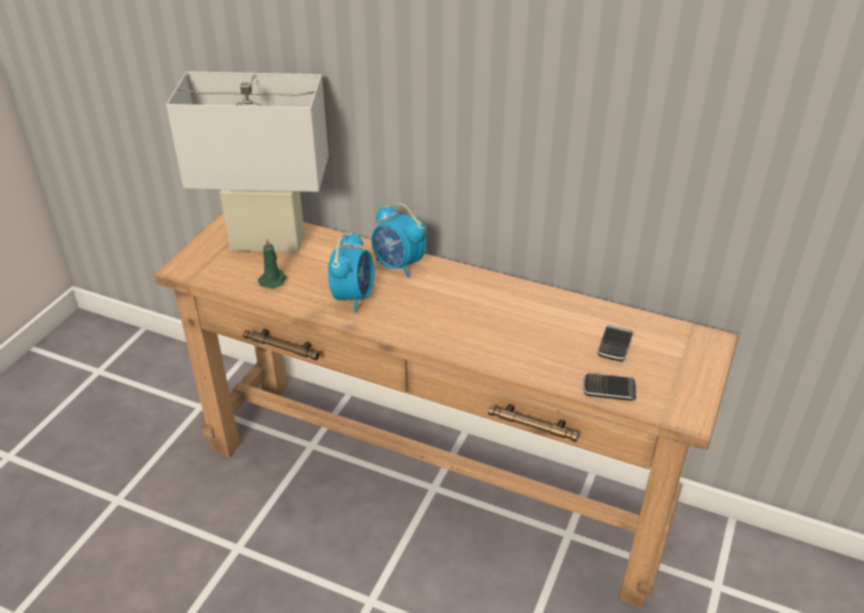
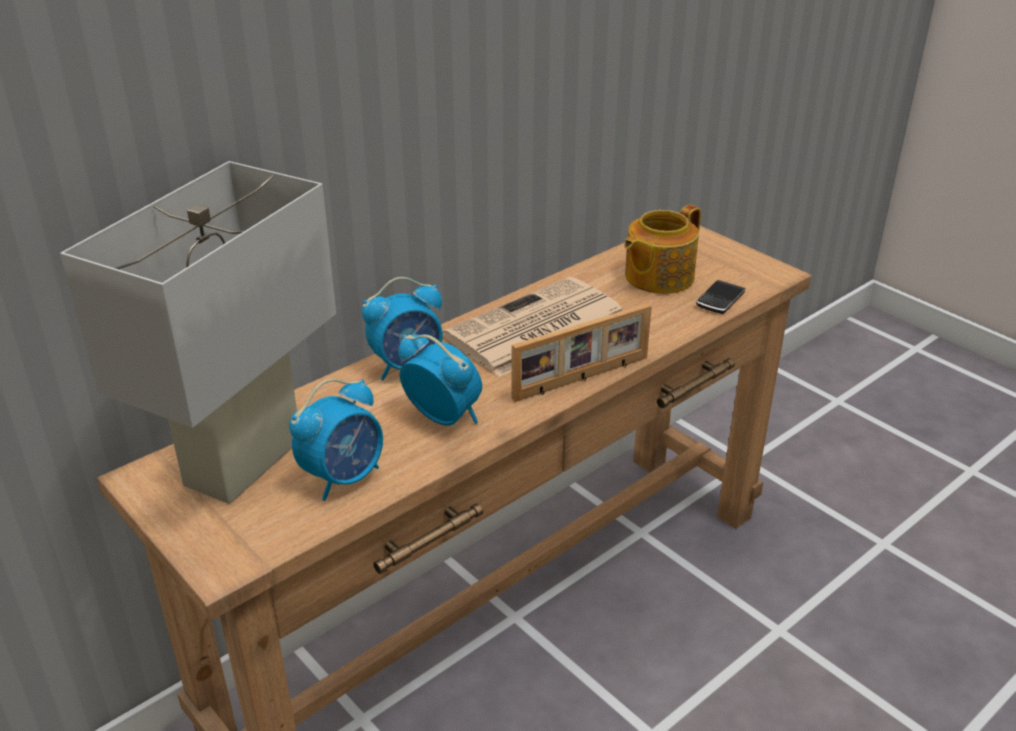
camera: 65 degrees left, 5 degrees down
green candle [258,239,287,289] -> alarm clock [289,379,383,501]
phone [598,325,633,361] -> teapot [624,205,701,294]
none -> newspaper [443,277,622,377]
none -> picture frame [512,303,652,402]

